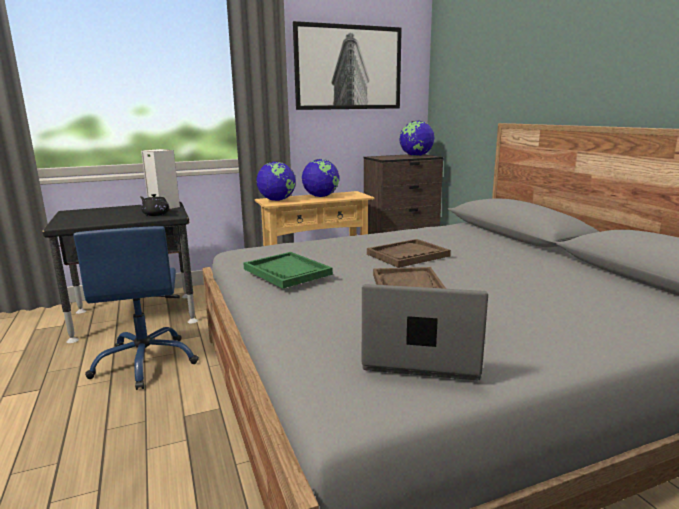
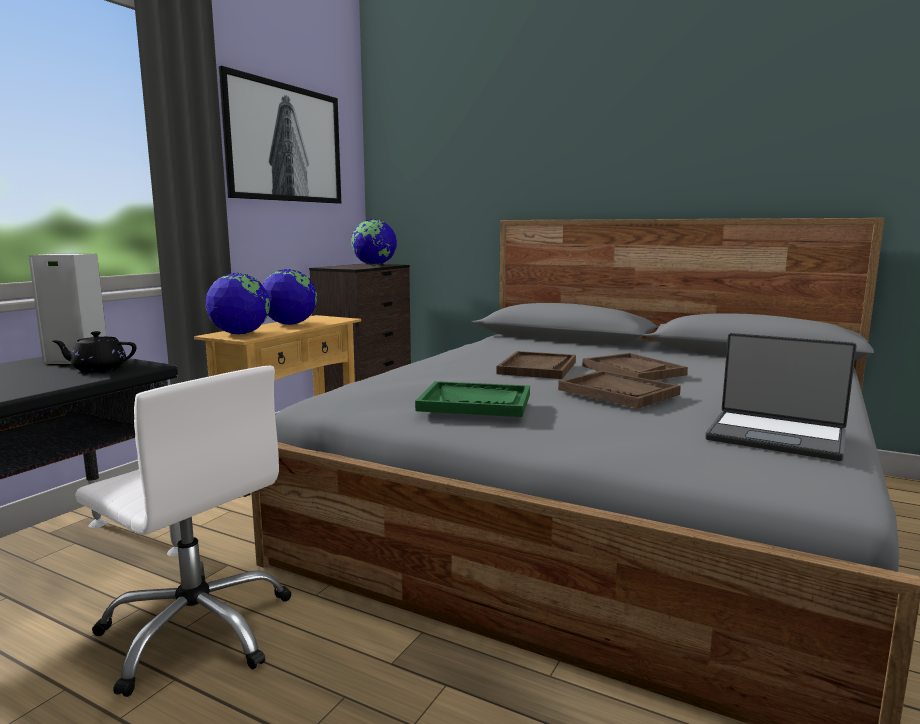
camera: 40 degrees left, 5 degrees down
blue office chair [73,226,199,390] -> white office chair [75,366,292,697]
laptop [362,284,488,381] -> laptop turned 120 degrees counterclockwise [705,333,857,461]
none -> brown tray [582,353,688,380]

